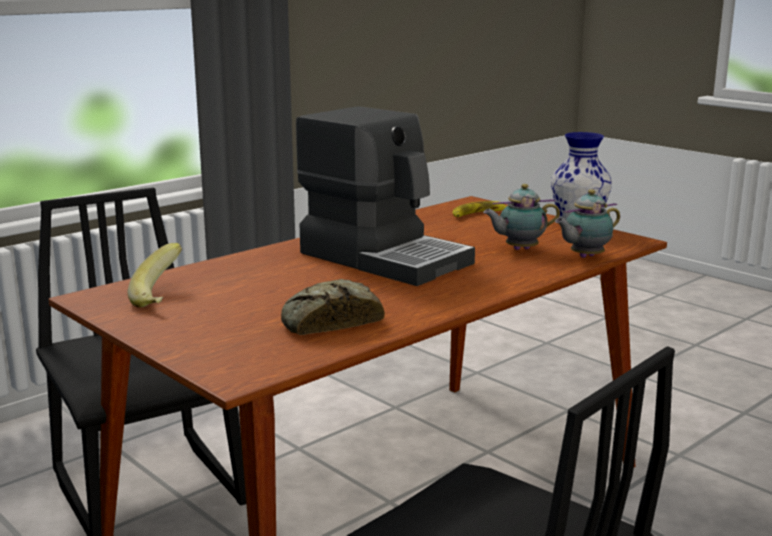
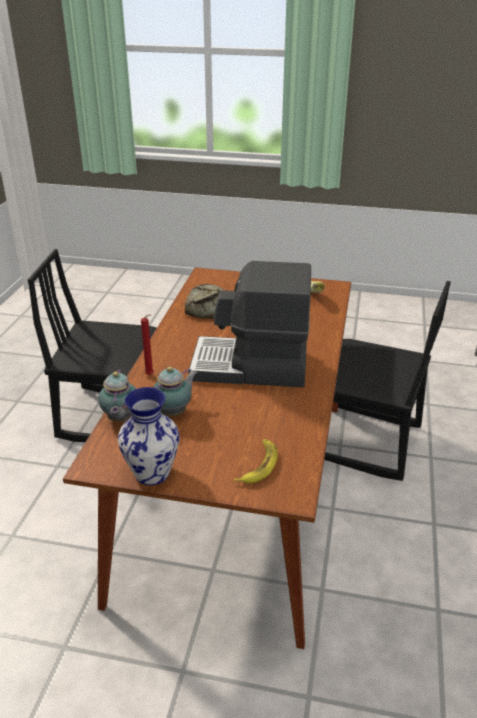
camera: 145 degrees right, 15 degrees up
teapot [555,189,620,258] -> teapot turned 150 degrees clockwise [98,369,136,422]
none -> red candle [141,315,154,375]

